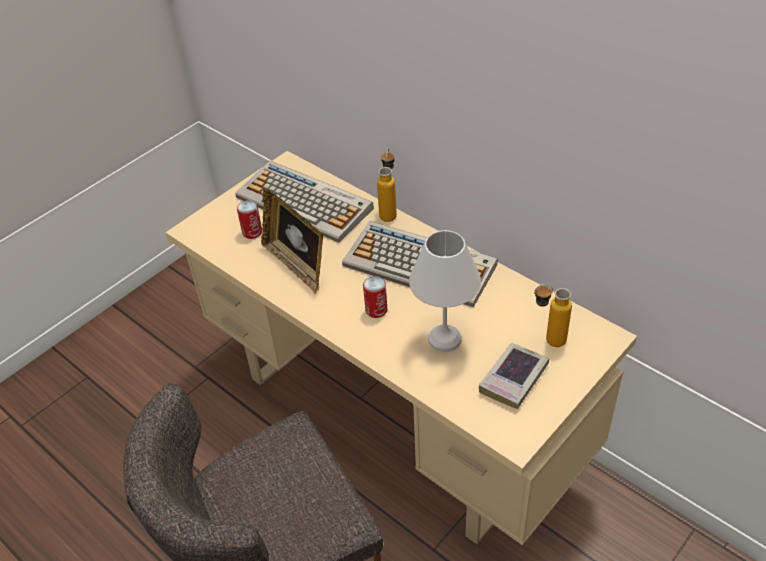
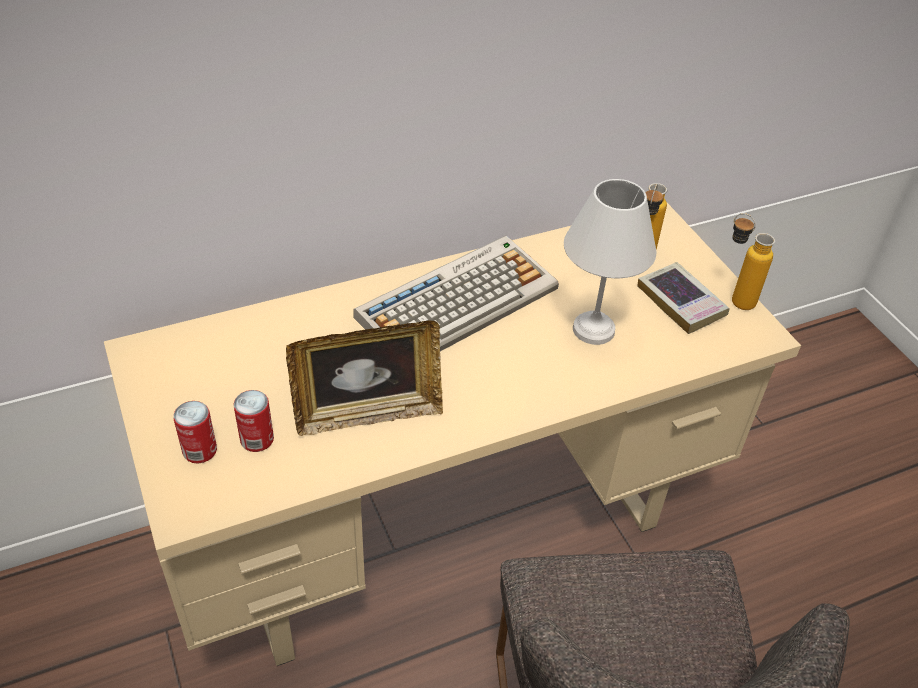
camera: 70 degrees left, 0 degrees up
keyboard [235,161,374,243] -> none
can [363,276,387,318] -> can moved to [173,401,217,464]
bottle [377,149,397,222] -> bottle moved to [732,213,775,310]

